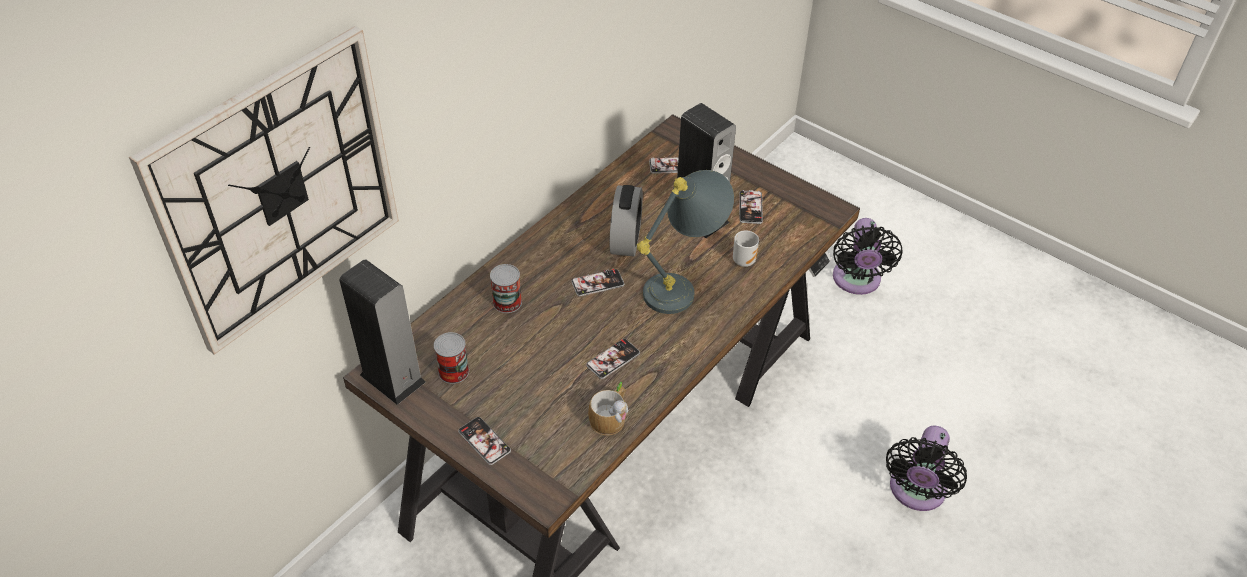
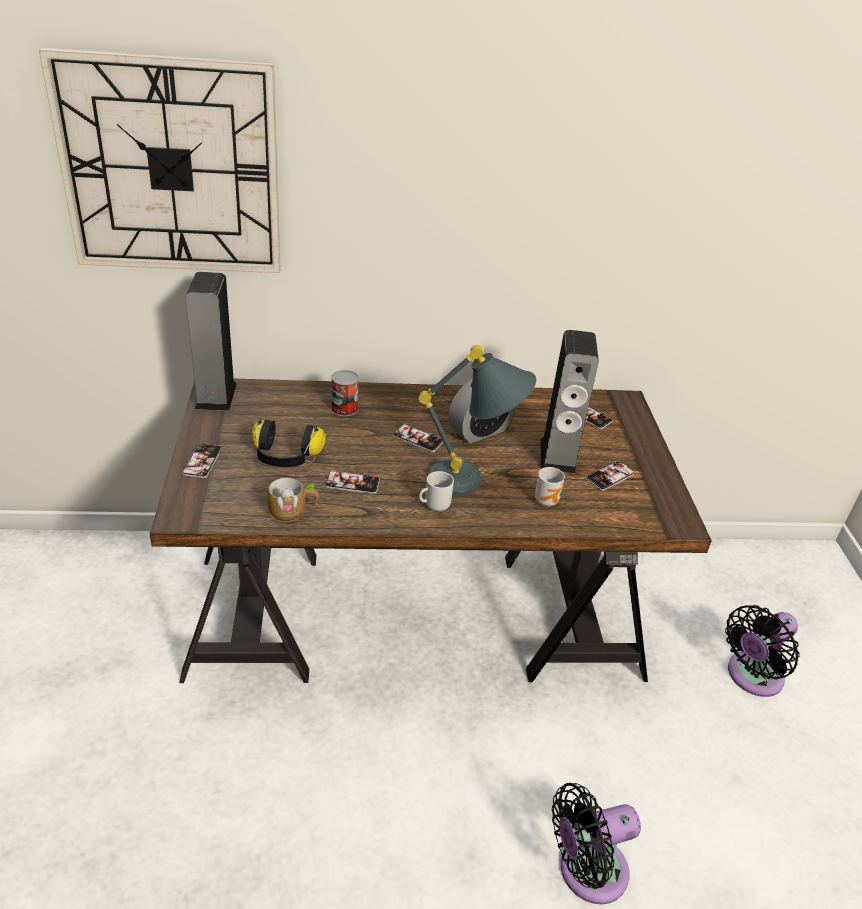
camera: 45 degrees right, 10 degrees down
can [434,332,469,384] -> none
none -> headphones [252,419,326,467]
none -> mug [419,471,454,512]

